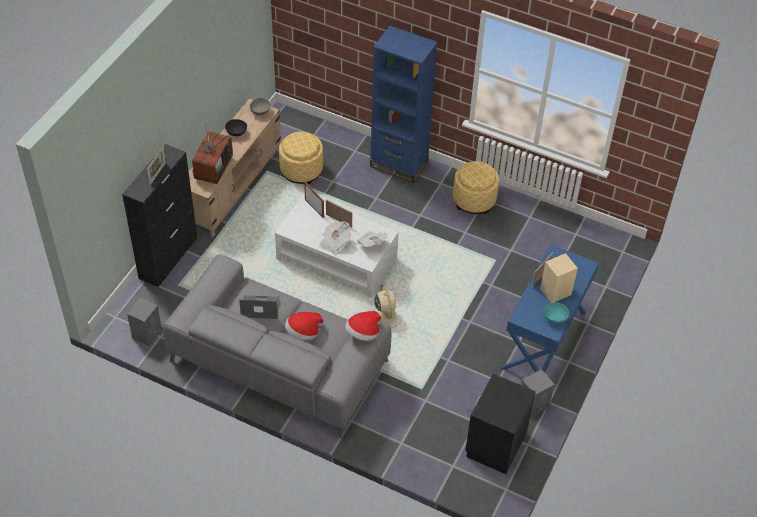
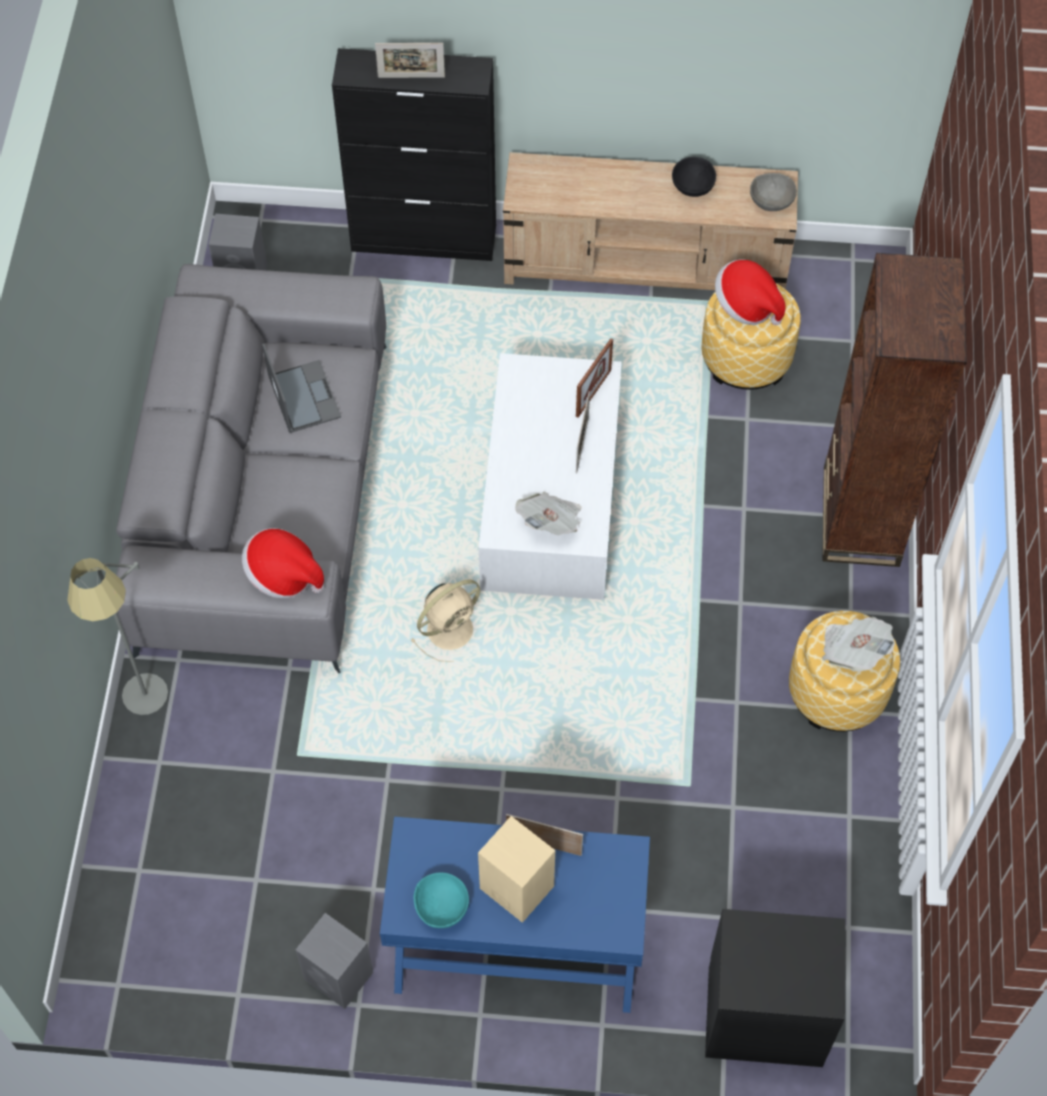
camera: 70 degrees right, 10 degrees up
television [192,121,233,184] -> none
hat [285,312,324,341] -> hat moved to [715,259,785,325]
newspaper [319,221,351,253] -> newspaper moved to [822,617,895,672]
blue bookcase [370,26,438,183] -> brown bookcase [822,253,967,567]
black nightstand [465,374,536,474] -> black nightstand moved to [705,909,846,1067]
none -> grey floor lamp [67,558,168,715]

